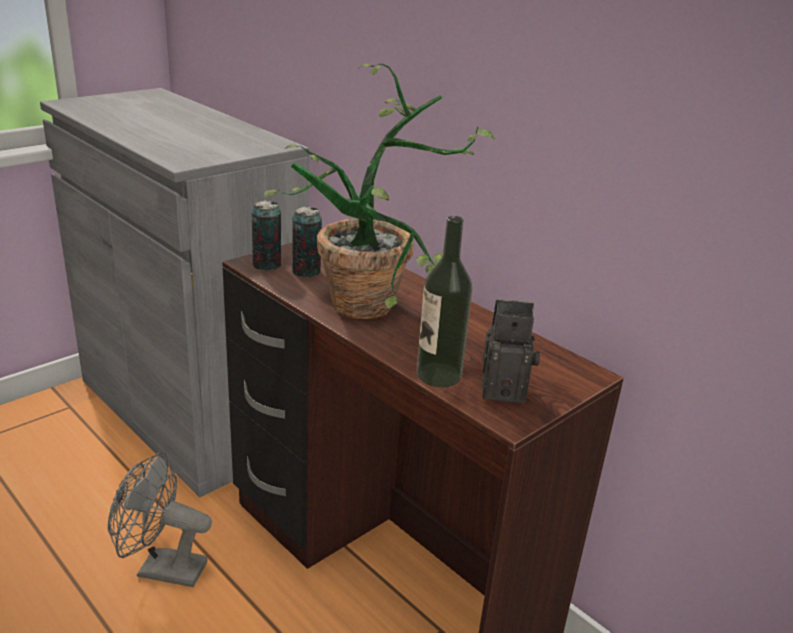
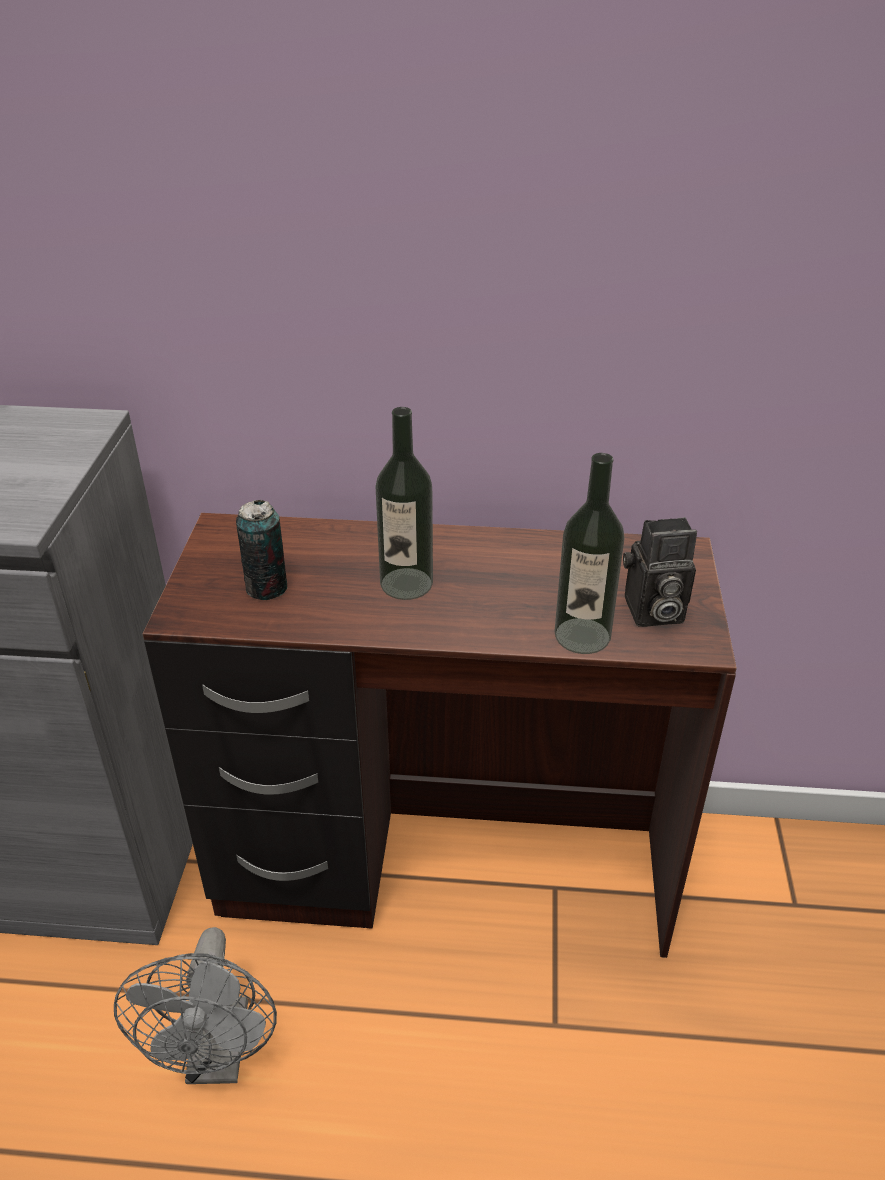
camera: 40 degrees left, 10 degrees up
grey fan [108,452,212,587] -> grey fan turned 60 degrees counterclockwise [114,927,277,1084]
can [251,200,281,270] -> none
potted plant [264,63,495,319] -> bottle [376,407,433,600]
camera [482,299,540,403] -> camera turned 150 degrees counterclockwise [623,517,697,627]

